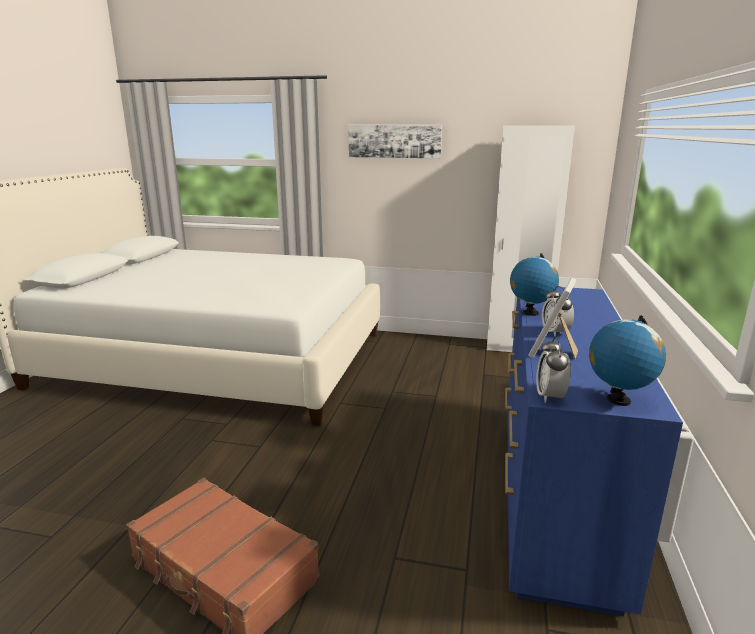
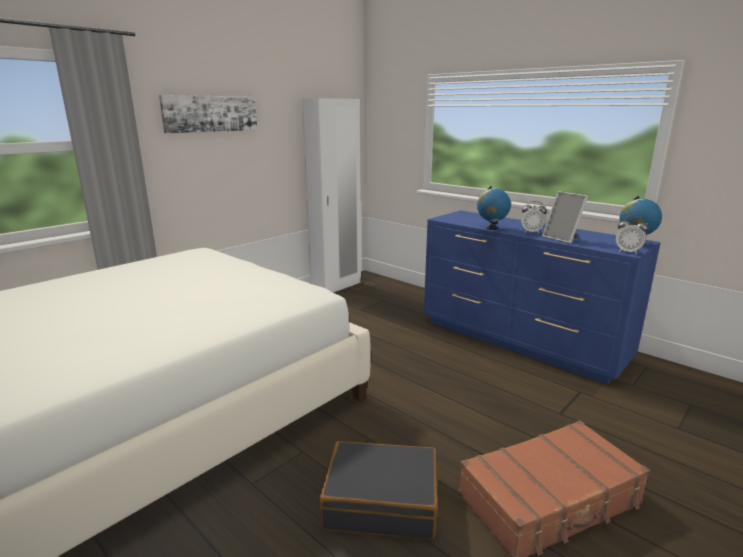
camera: 60 degrees left, 0 degrees up
none -> black suitcase [320,441,438,539]

